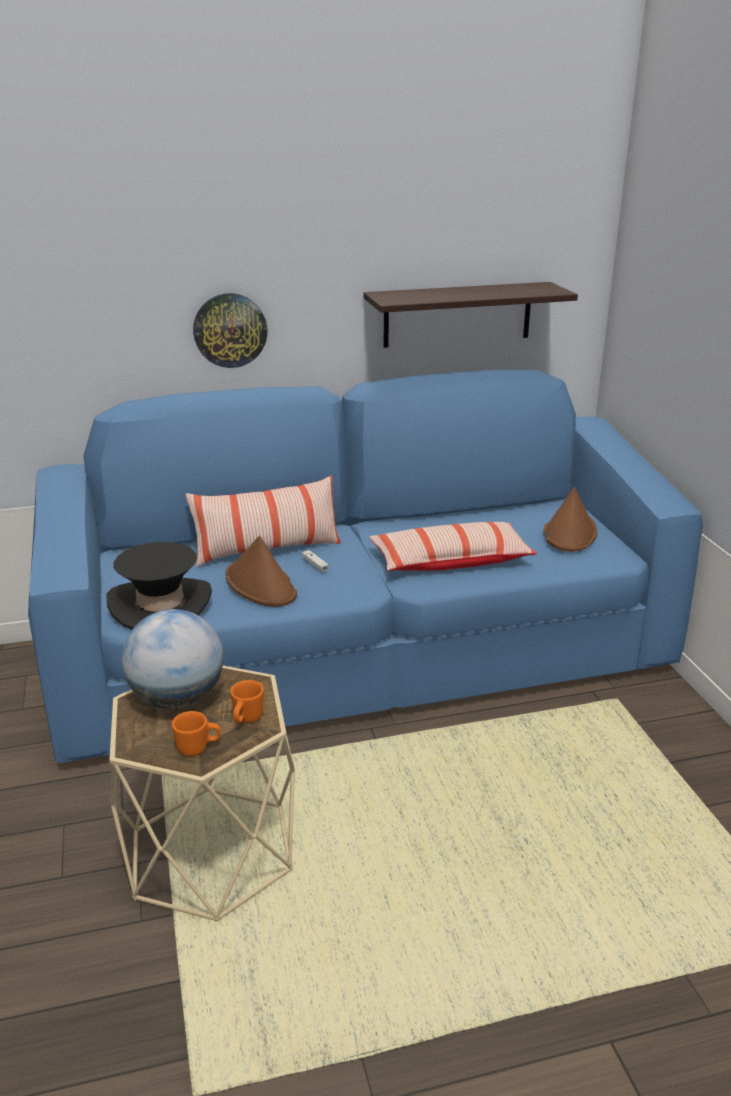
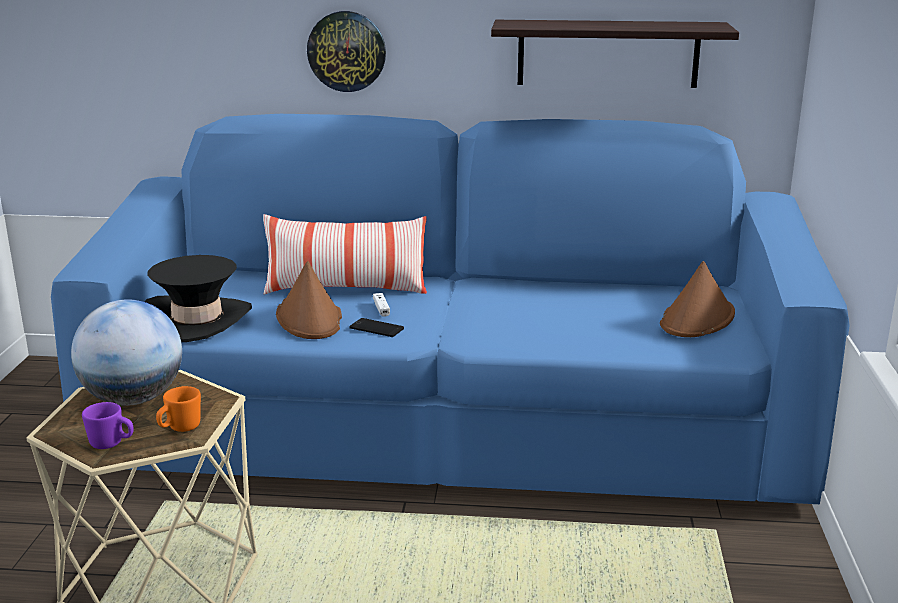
camera: 20 degrees right, 5 degrees down
orange mug [172,711,221,756] -> purple mug [82,402,134,449]
pillow [369,522,537,571] -> none
none -> phone [349,318,404,337]

